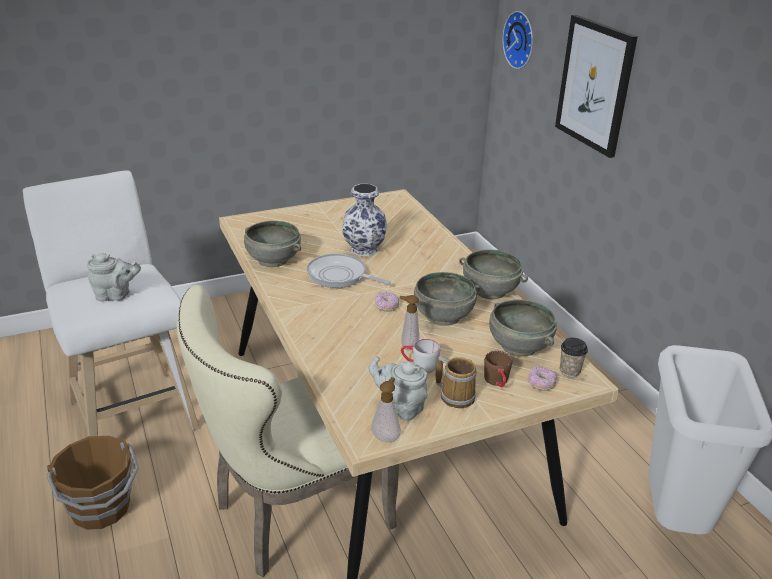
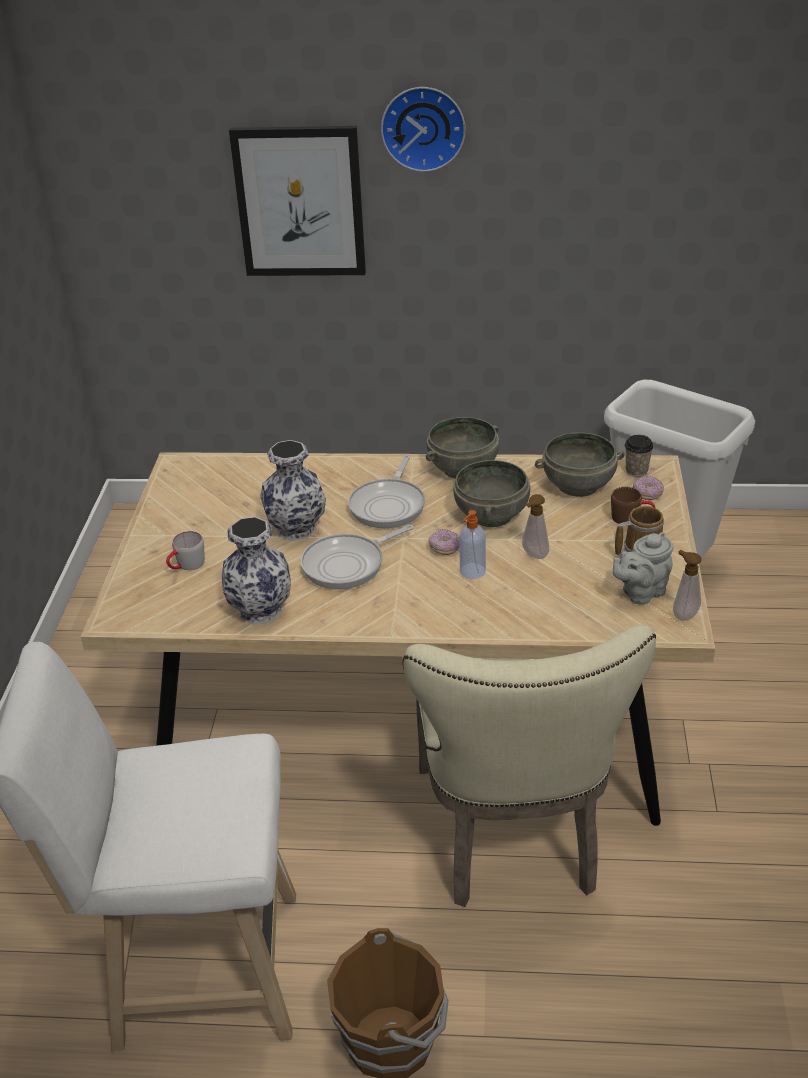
camera: 60 degrees left, 5 degrees up
grey teapot [87,253,141,301] -> none
grey bowl [244,221,301,267] -> vase [222,517,291,625]
grey mug [401,339,440,373] -> grey mug moved to [166,531,205,570]
wall clock [502,11,533,69] -> wall clock moved to [381,87,466,172]
none -> frying pan [348,455,425,528]
none -> soap dispenser [459,510,486,579]

